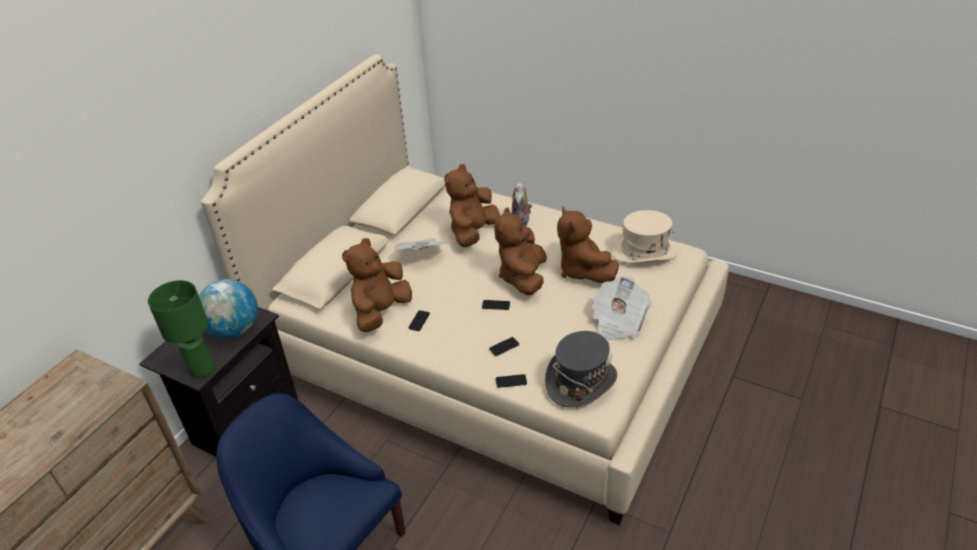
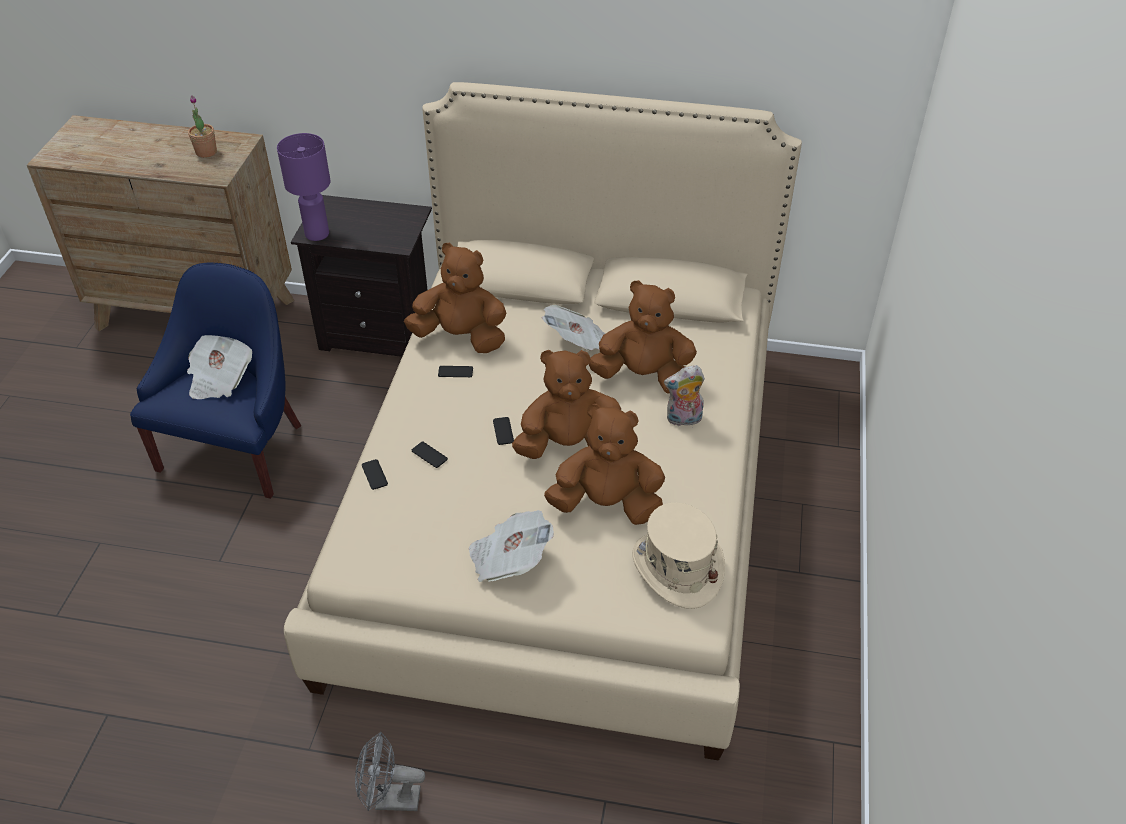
camera: 70 degrees right, 5 degrees up
green table lamp [148,280,214,378] -> purple table lamp [277,133,331,241]
globe [199,279,258,339] -> none
grey hat [545,331,617,408] -> none
brown plush toy [557,207,619,283] -> brown plush toy turned 45 degrees clockwise [544,404,665,525]
none -> newspaper [187,335,252,399]
none -> potted plant [188,95,217,158]
none -> grey fan [355,732,425,811]

